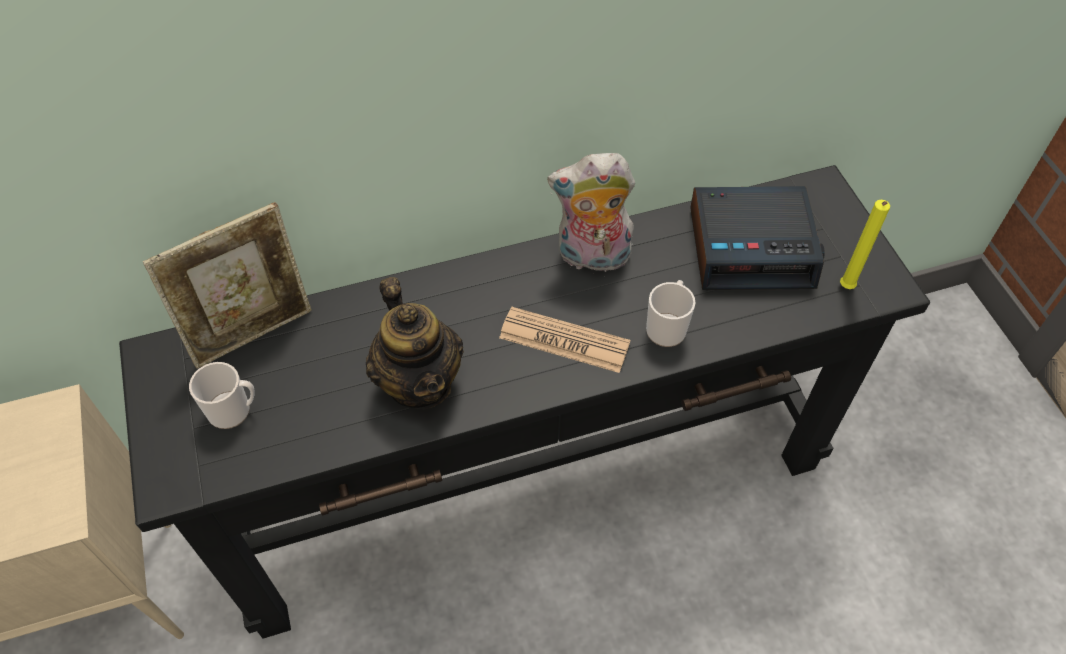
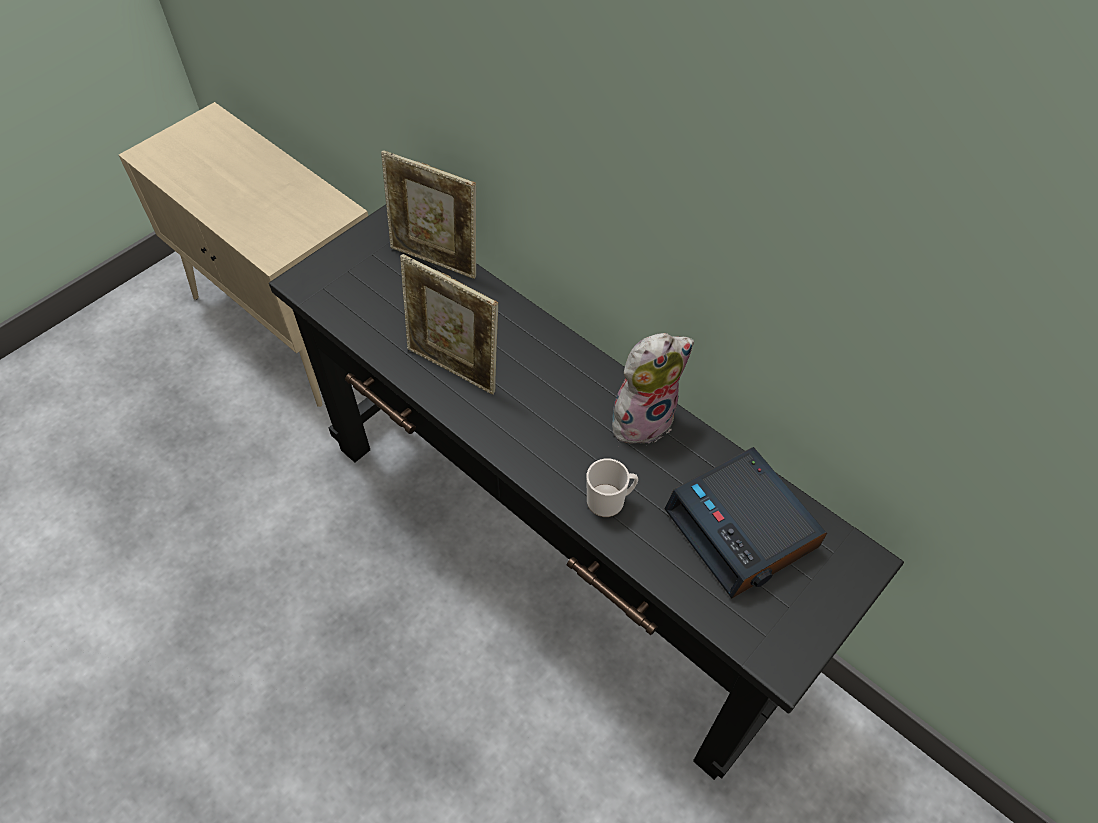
camera: 60 degrees right, 0 degrees up
mug [189,362,255,429] -> none
teapot [366,277,464,409] -> picture frame [400,254,498,395]
newspaper [499,307,630,373] -> none
plush toy [547,153,635,272] -> plush toy turned 90 degrees clockwise [612,333,694,444]
yellow candle [840,200,890,289] -> none

